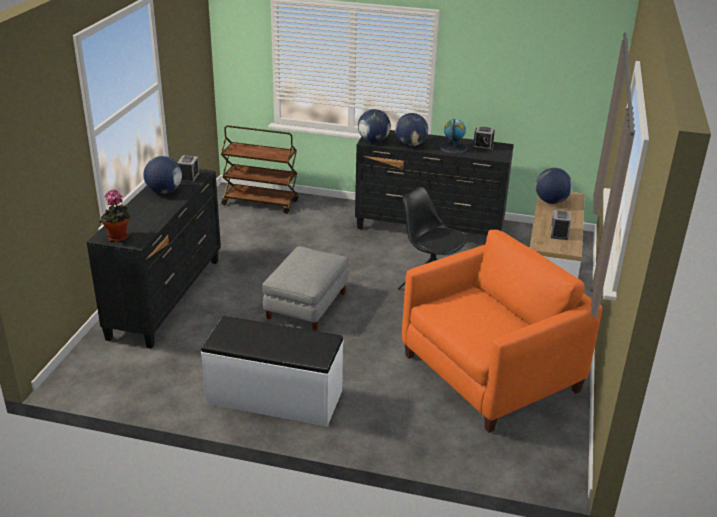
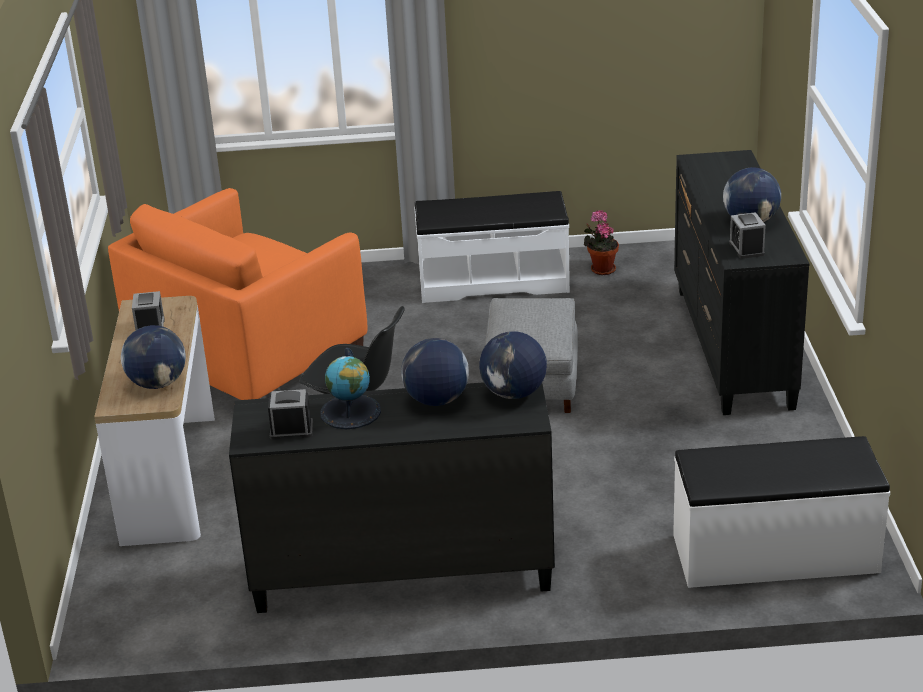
camera: 165 degrees right, 0 degrees up
potted plant [99,189,130,242] -> potted plant moved to [584,210,619,275]
brown cart [221,125,299,214] -> white bench [673,436,890,588]

